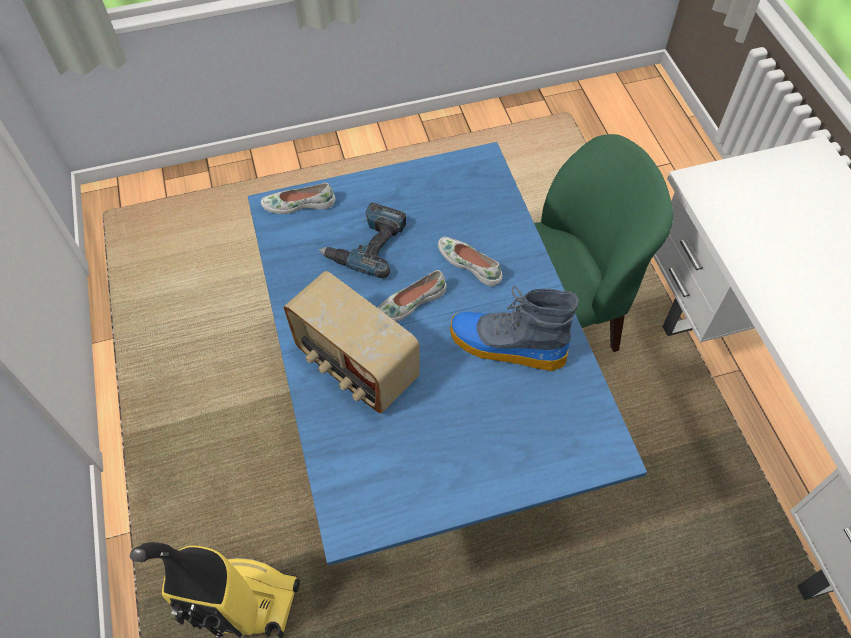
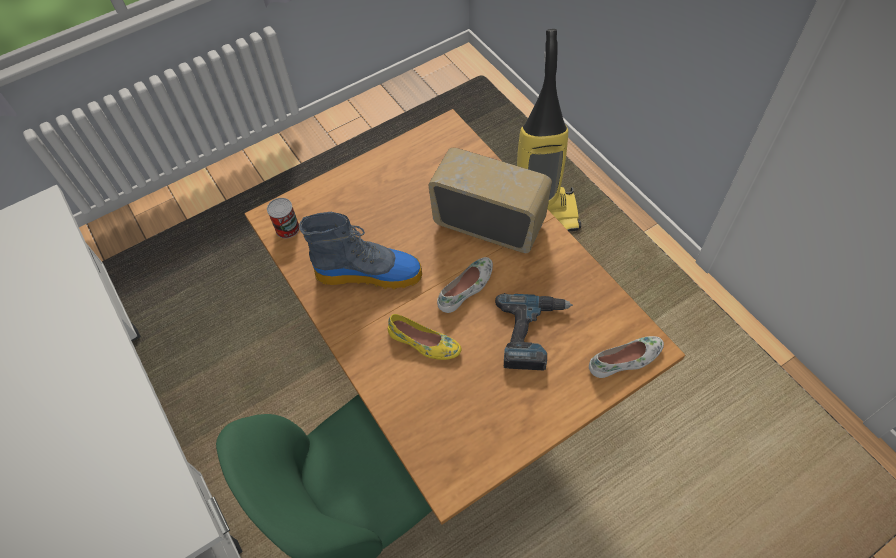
camera: 165 degrees right, 0 degrees up
blue dining table [248,142,647,566] -> brown dining table [245,109,685,525]
white shoe [438,237,502,286] -> yellow shoe [388,314,462,360]
none -> can [267,198,300,238]

